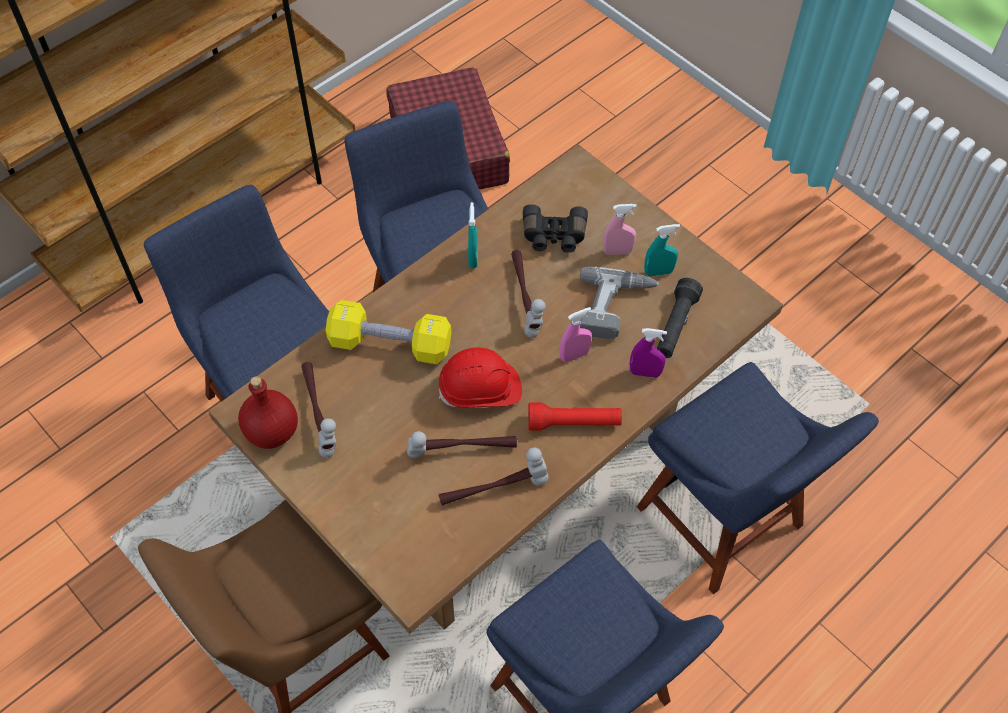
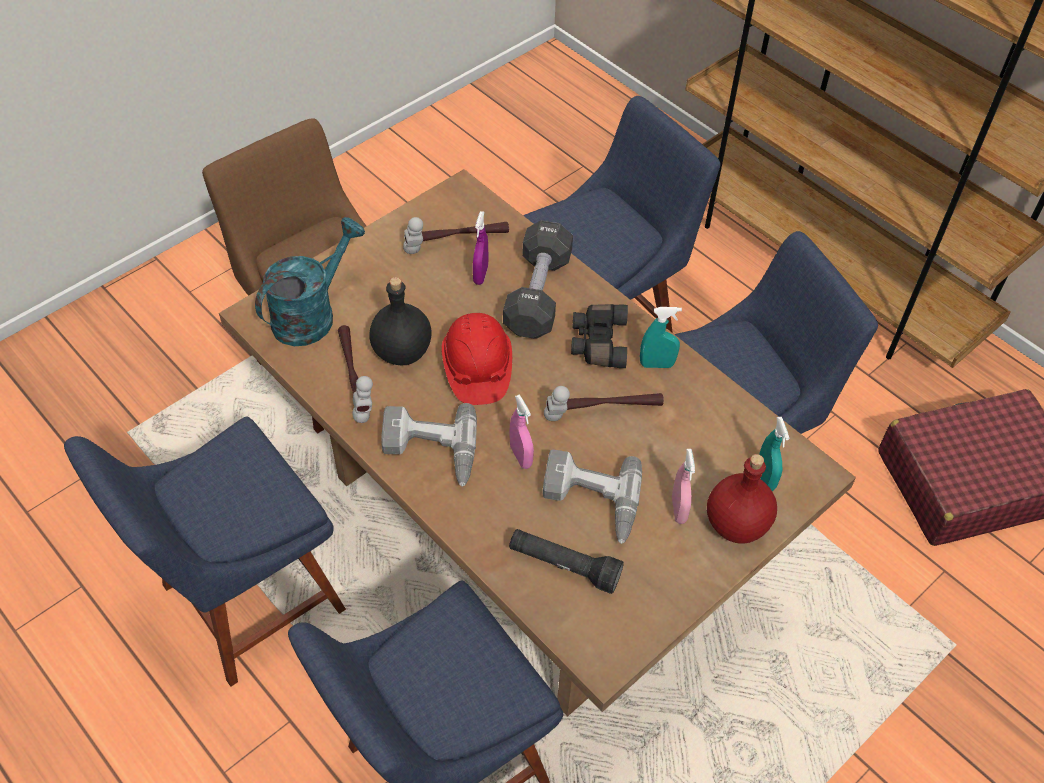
camera: 90 degrees right, 5 degrees down
red bottle [238,376,298,449] -> red bottle moved to [707,454,777,544]
yellow dumbbell [326,300,451,364] -> black dumbbell [503,220,573,339]
hammer [407,431,517,458] -> black bottle [369,277,432,365]
black binoculars [523,204,588,253] -> black binoculars moved to [571,304,628,368]
red flashlight [528,403,622,431] -> power drill [381,403,477,487]
purple spray bottle [630,328,667,378] -> purple spray bottle moved to [473,211,488,285]
turquoise spray bottle [644,224,680,276] -> turquoise spray bottle moved to [759,417,789,491]
none -> turquoise watering can [255,217,365,346]

